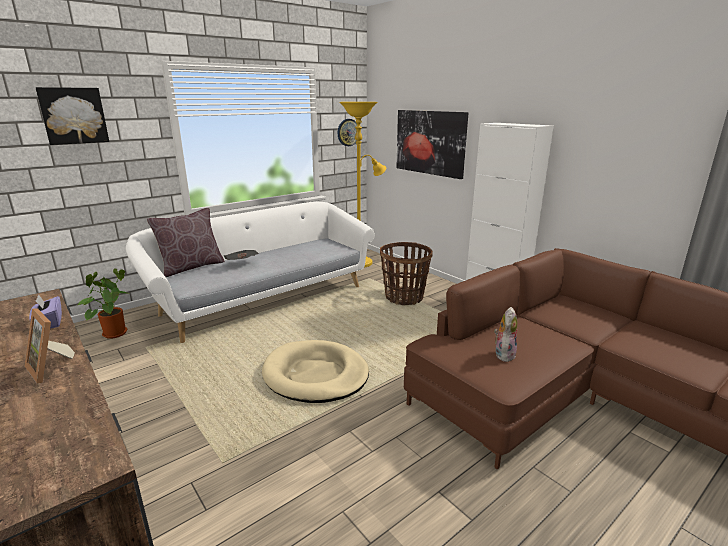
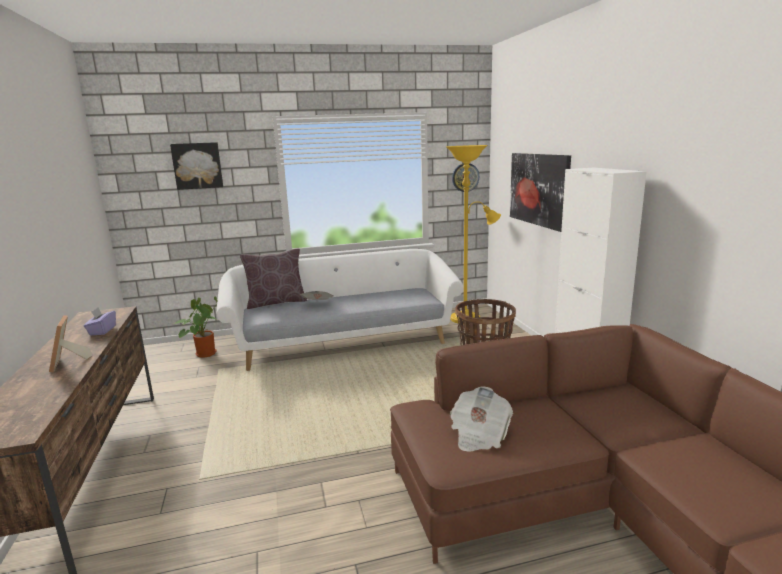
camera: 25 degrees right, 5 degrees down
beige dog bed [262,340,369,403] -> none
plush toy [494,307,517,362] -> newspaper [450,386,513,451]

